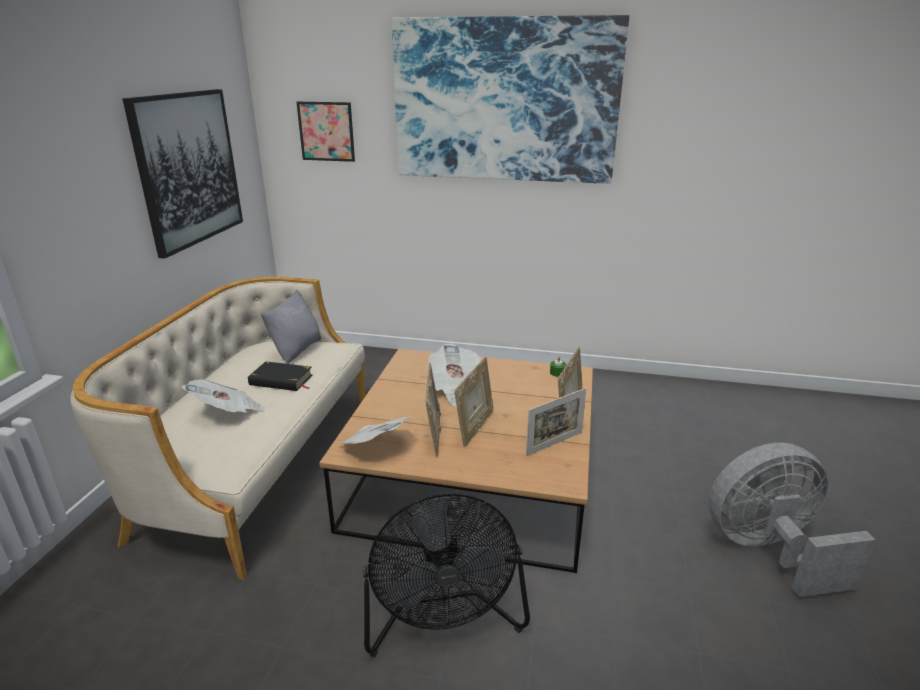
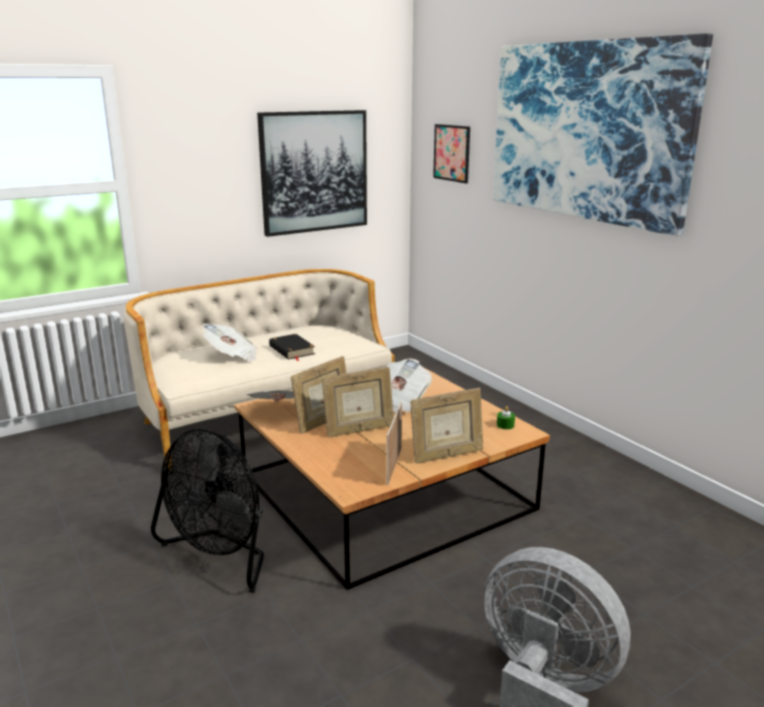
camera: 45 degrees right, 5 degrees down
grey pillow [261,290,321,364] -> none
picture frame [526,388,586,456] -> picture frame turned 90 degrees clockwise [387,401,402,486]

